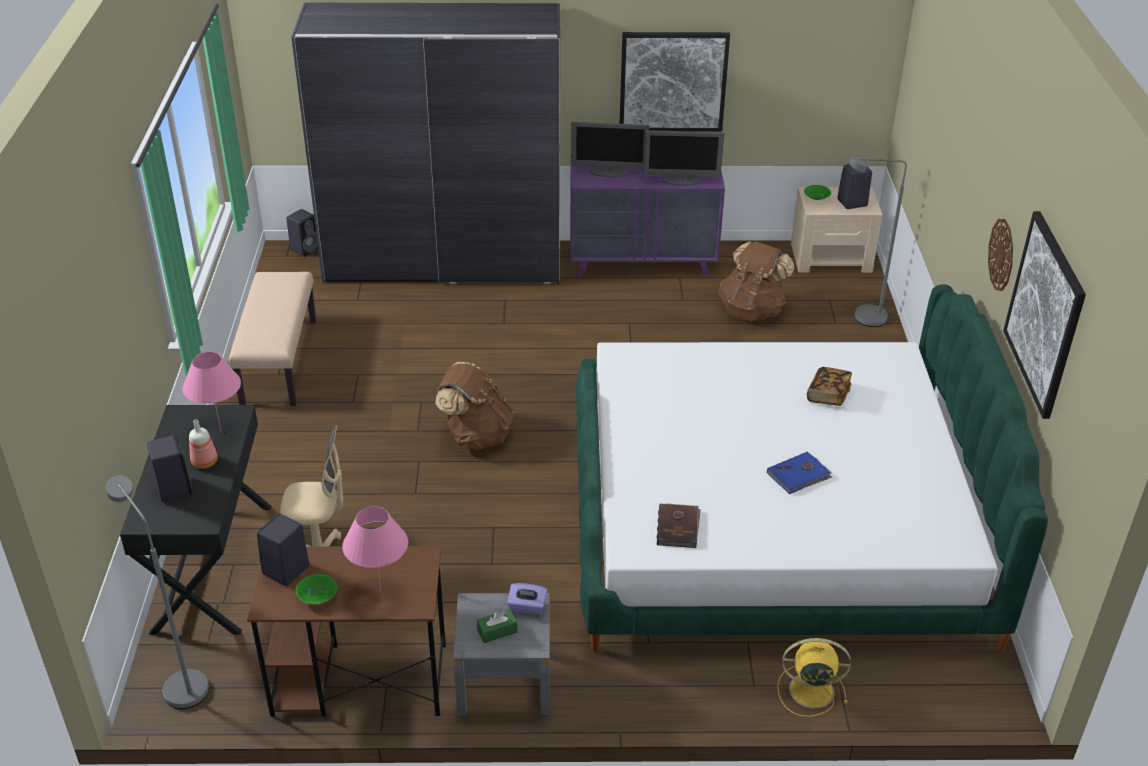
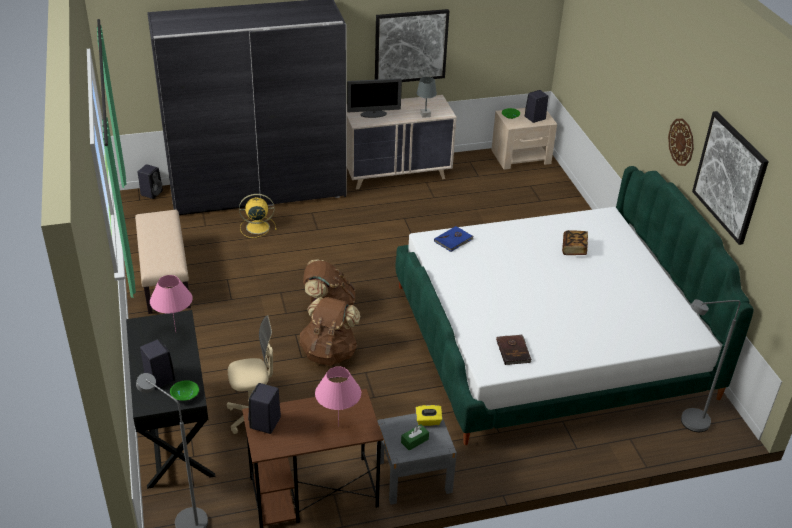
camera: 15 degrees left, 0 degrees up
bottle [189,419,218,469] -> none
green bowl [295,574,337,604] -> green bowl moved to [170,380,199,401]
purple tissue box [507,583,547,615] -> yellow tissue box [415,405,442,426]
purple dresser [570,166,725,276] -> beige dresser [346,95,457,190]
monitor [644,130,724,186] -> grey table lamp [417,77,437,118]
brown backpack [719,241,794,321] -> brown backpack moved to [300,297,360,366]
blue book [767,451,832,494] -> blue book moved to [434,226,474,252]
yellow fan [777,638,851,717] -> yellow fan moved to [239,194,277,238]
grey floor lamp [849,155,907,327] -> grey floor lamp moved to [681,299,741,432]

